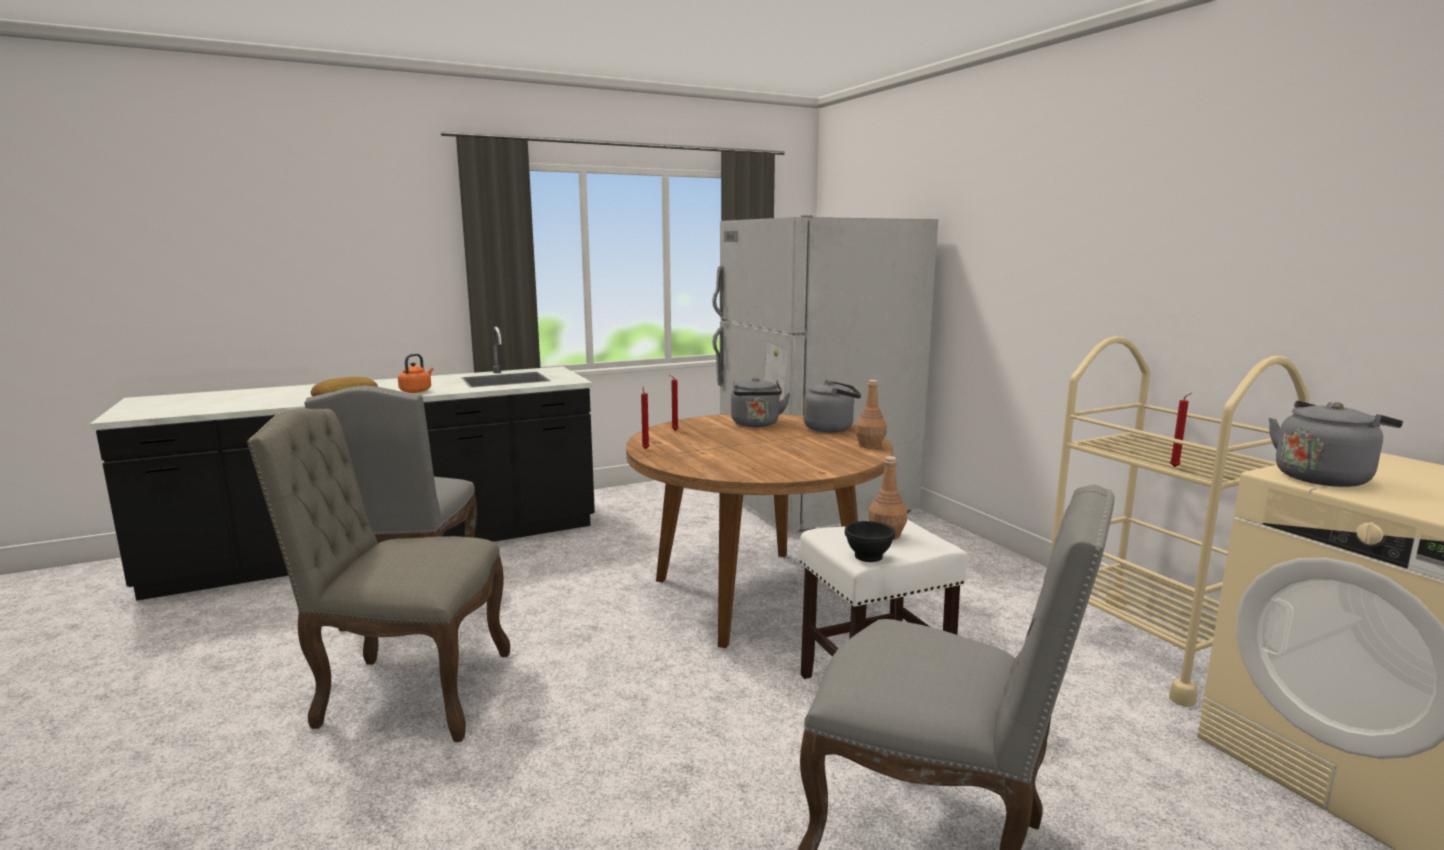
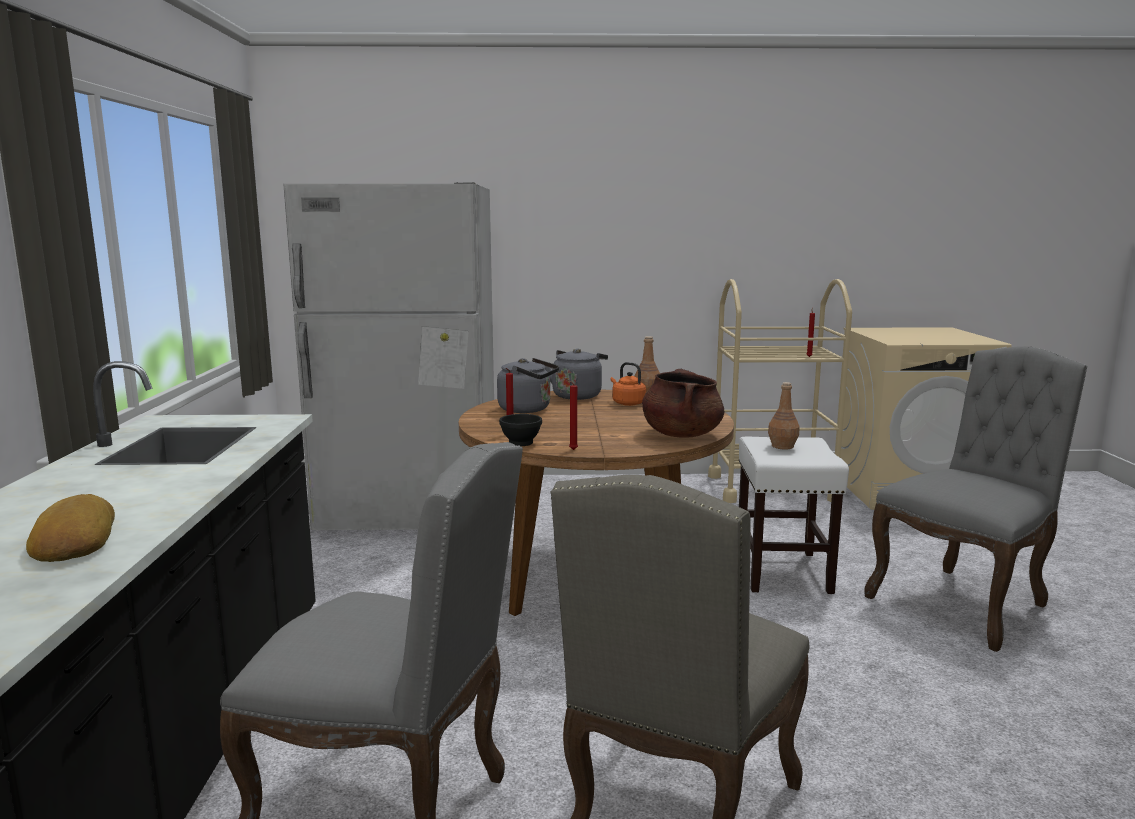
camera: 65 degrees left, 0 degrees up
orange kettle [398,354,433,393] -> orange kettle moved to [610,362,646,406]
black bowl [845,521,895,562] -> black bowl moved to [499,414,542,446]
grey kettle [1269,400,1403,487] -> none
none -> brown cooking pot [642,369,724,438]

